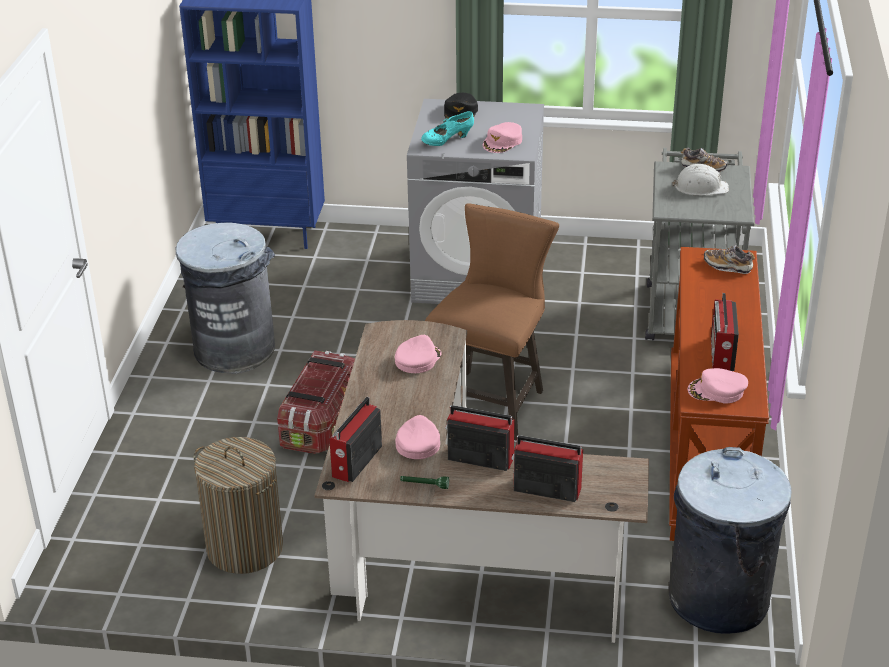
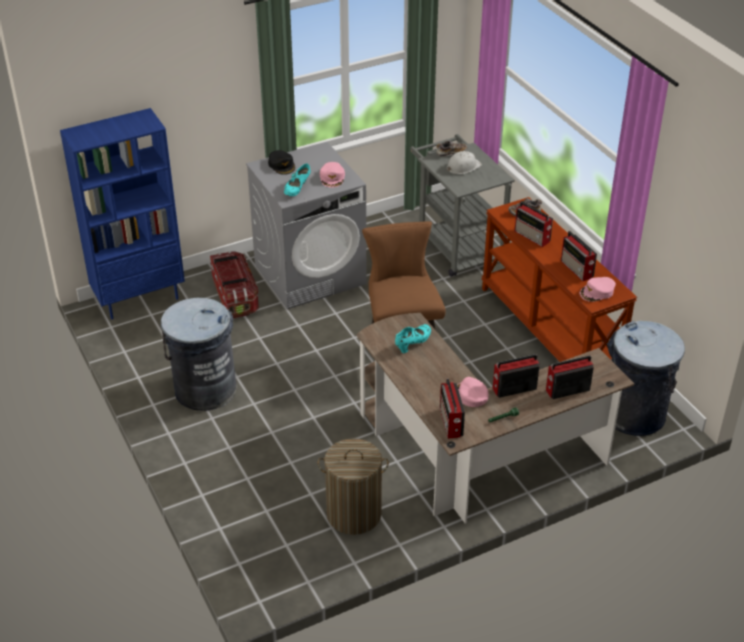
camera: 35 degrees left, 5 degrees up
storage box [277,350,355,454] -> storage box moved to [210,251,259,318]
pink cap [395,335,442,373] -> turquoise shoe [395,324,431,353]
none -> radio [515,201,553,247]

